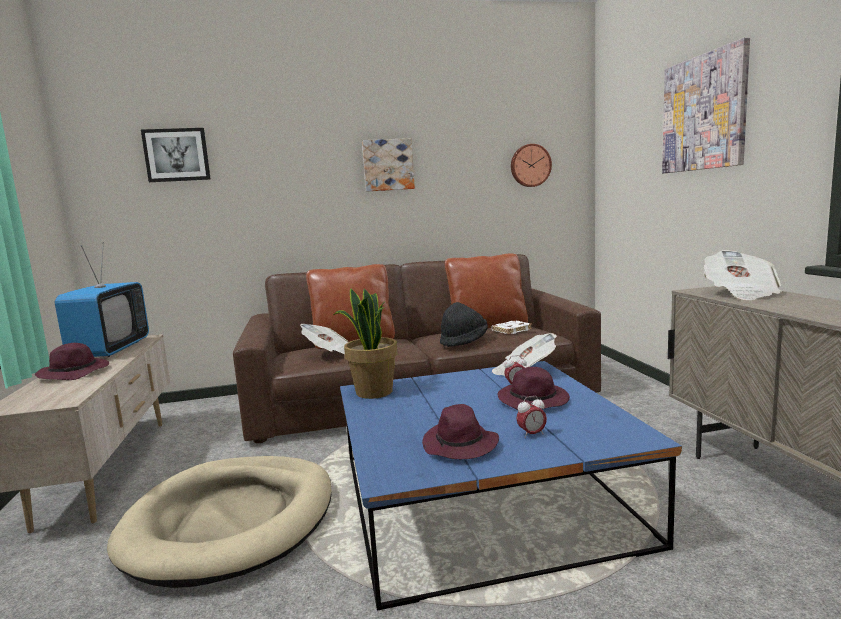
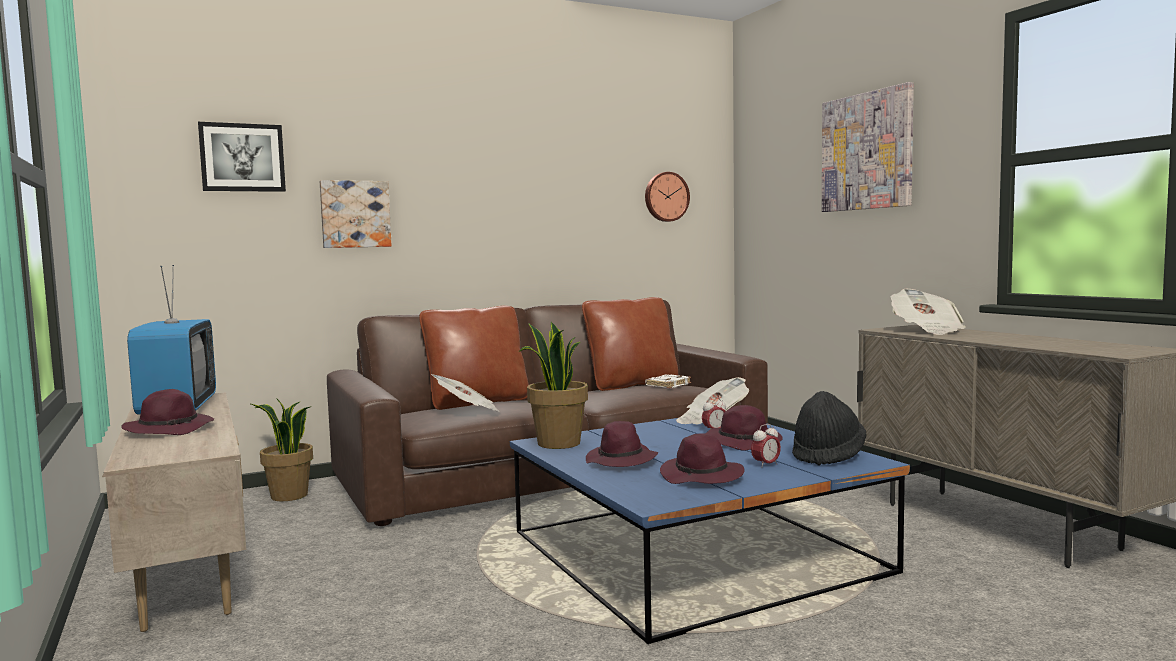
camera: 15 degrees left, 5 degrees down
beige dog bed [107,456,332,588] -> none
picture [362,138,415,192] -> picture moved to [320,180,392,248]
black hat [440,302,488,347] -> black hat moved to [792,391,866,466]
none -> potted plant [249,399,313,501]
none -> purple hat [586,421,658,467]

